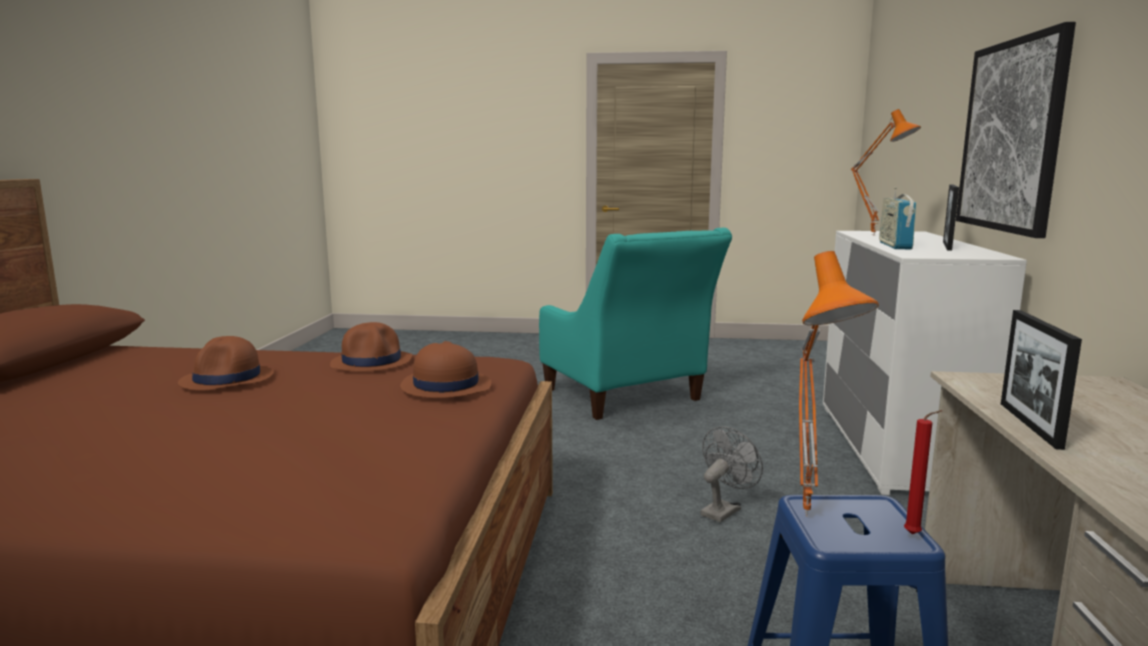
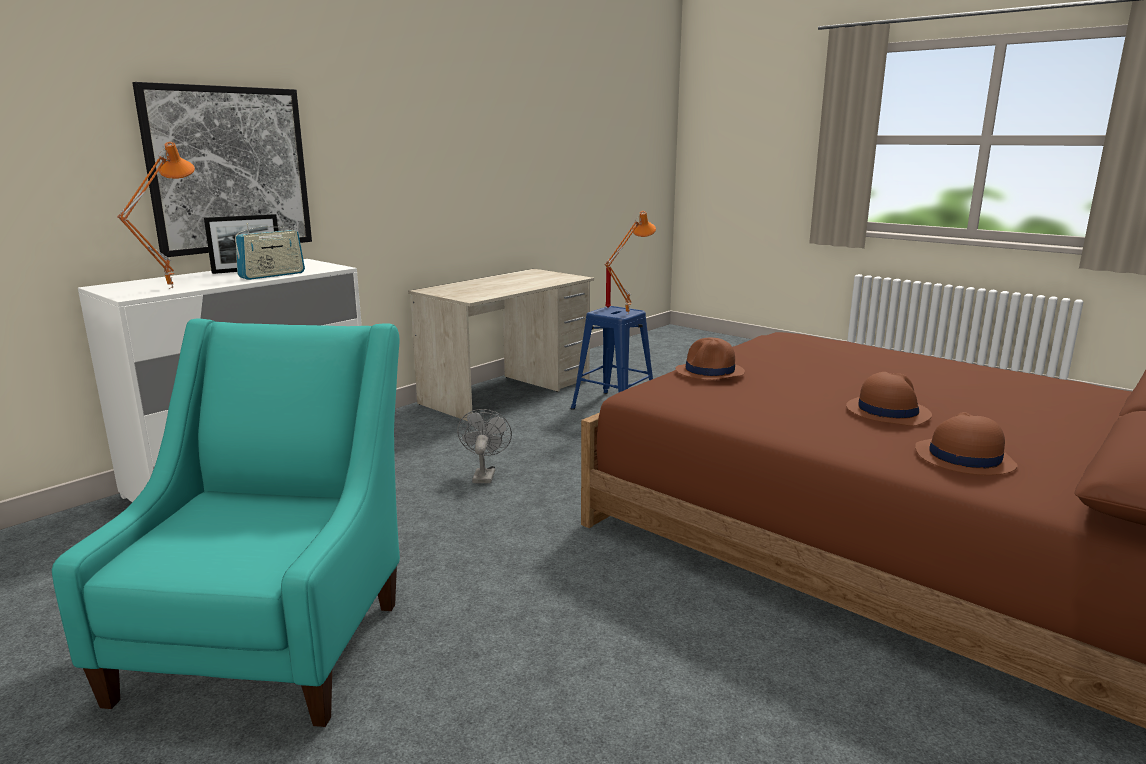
camera: 145 degrees left, 5 degrees up
brown hat [330,322,412,371] -> brown hat moved to [915,412,1018,475]
grey fan [701,426,763,523] -> grey fan turned 105 degrees clockwise [457,409,512,483]
picture frame [1001,310,1082,450] -> none

